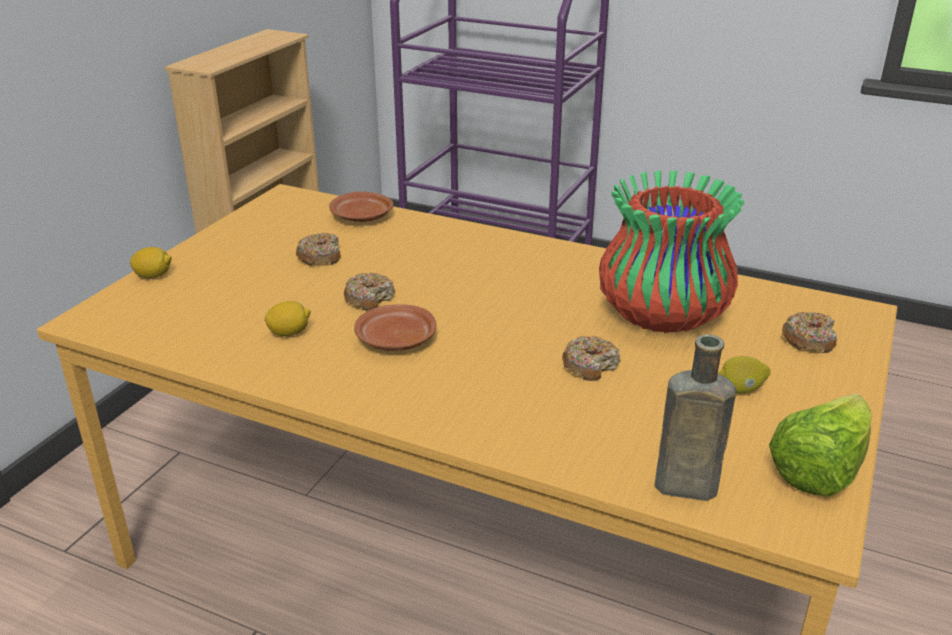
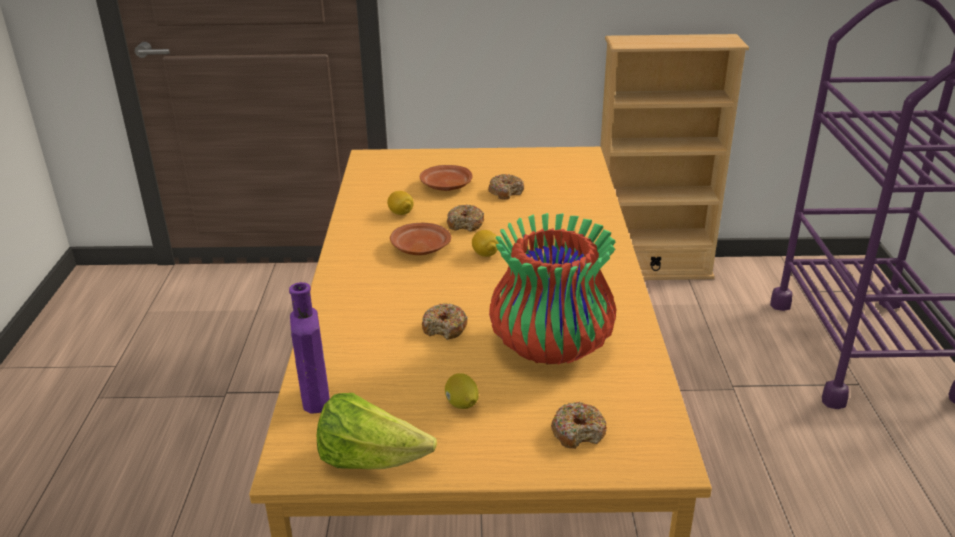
camera: 65 degrees right, 0 degrees up
lemon [130,247,172,278] -> lemon moved to [472,230,499,257]
brown plate [329,192,393,222] -> brown plate moved to [420,165,472,191]
brown bottle [655,334,736,501] -> purple bottle [289,282,330,414]

